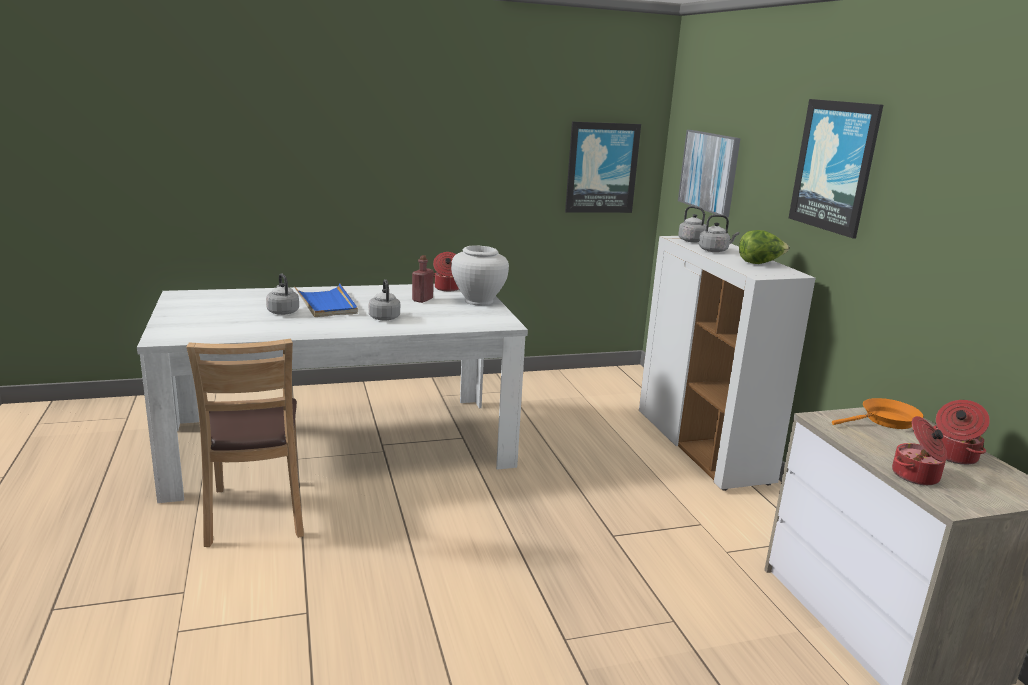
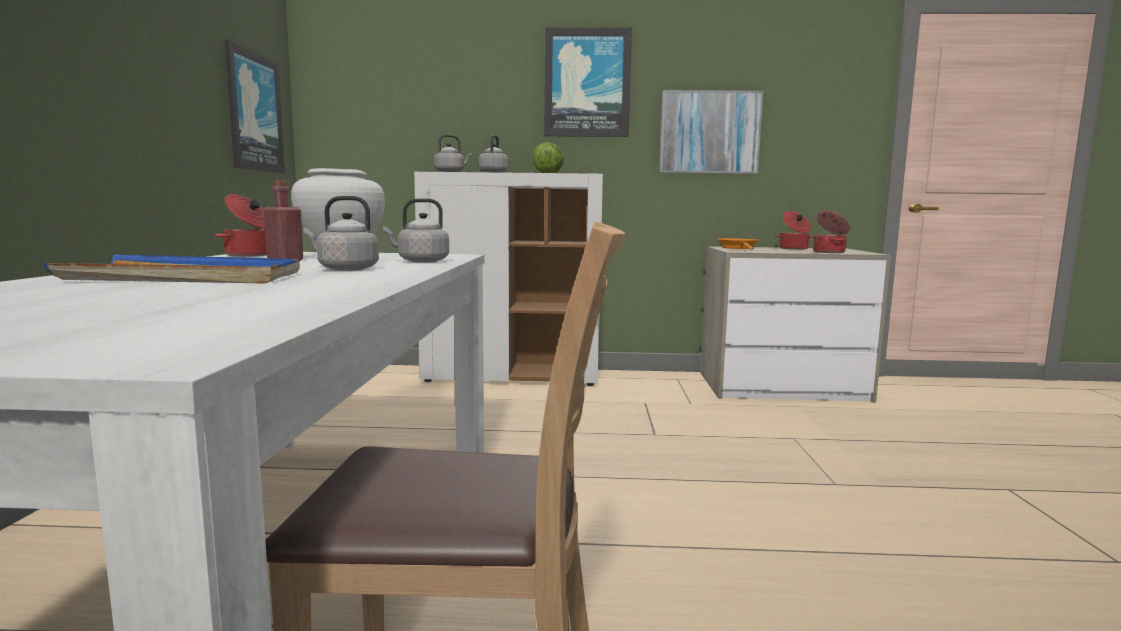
camera: 70 degrees left, 10 degrees down
grey kettle [266,273,299,315] -> grey kettle moved to [383,198,449,263]
picture [678,130,741,217] -> picture moved to [659,90,763,174]

